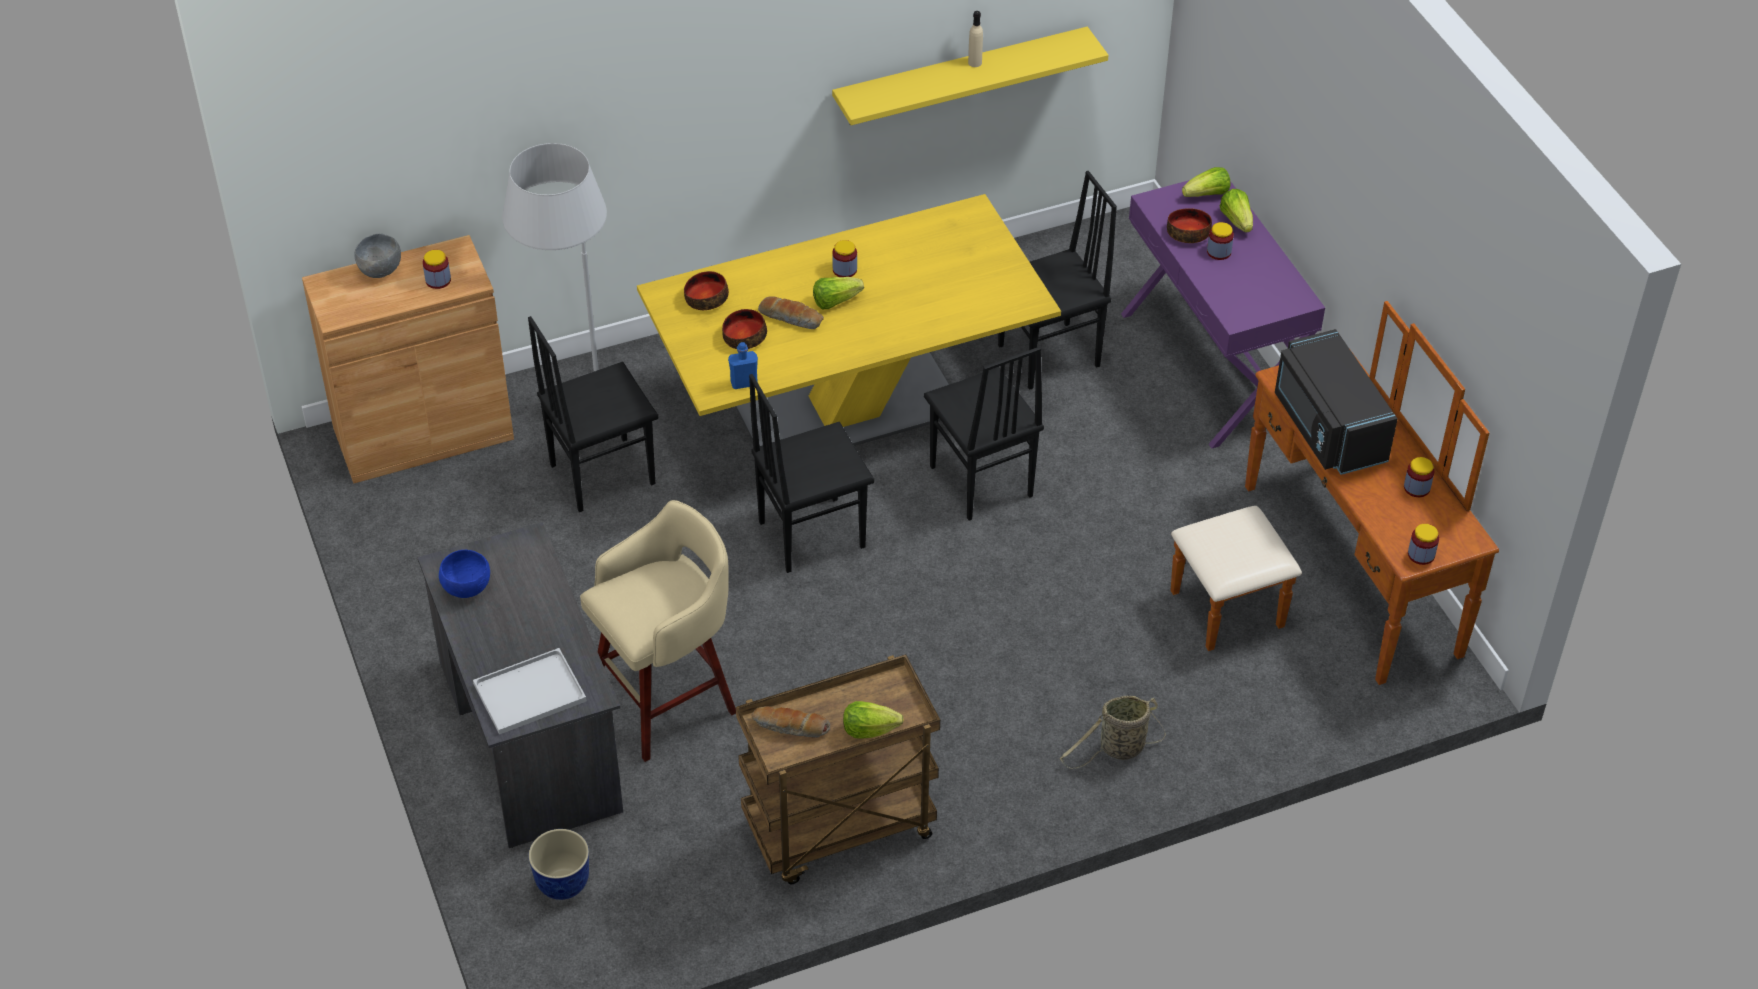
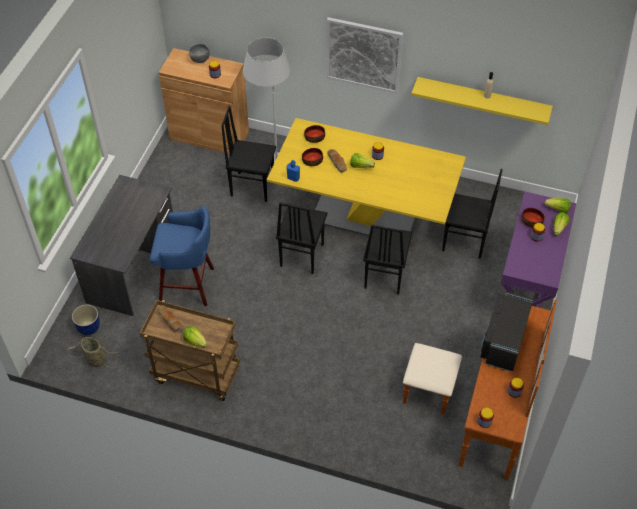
camera: 40 degrees right, 5 degrees up
blue bowl [439,550,490,598] -> none
white tray [473,648,587,735] -> none
beige stool [580,500,736,762] -> blue stool [150,206,214,306]
black chair [749,374,874,573] -> black chair turned 90 degrees counterclockwise [276,203,327,274]
basket [1060,696,1166,769] -> basket moved to [67,337,118,368]
none -> picture [326,17,403,94]

